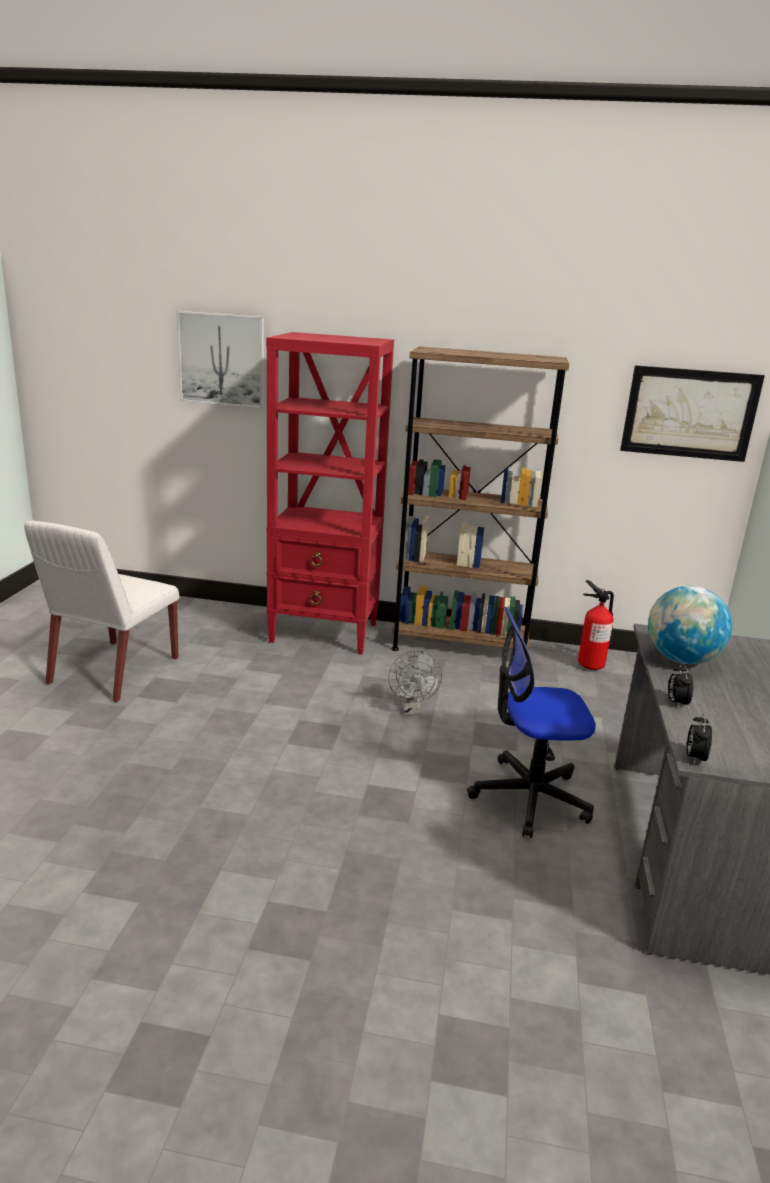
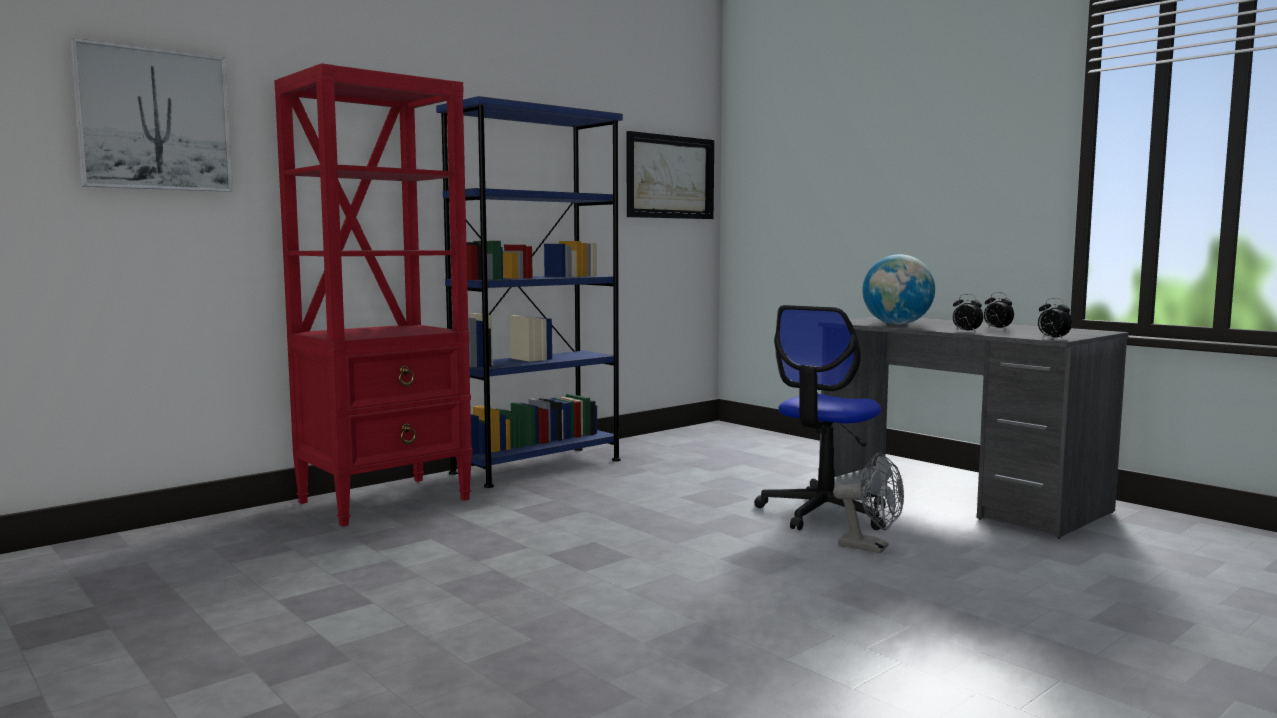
camera: 50 degrees left, 15 degrees down
white chair [24,520,179,702] -> none
grey fan [388,650,442,715] -> grey fan moved to [833,452,904,553]
brown bookcase [391,346,569,651] -> blue bookcase [436,96,623,488]
fire extinguisher [578,580,614,670] -> none
none -> alarm clock [984,292,1014,329]

